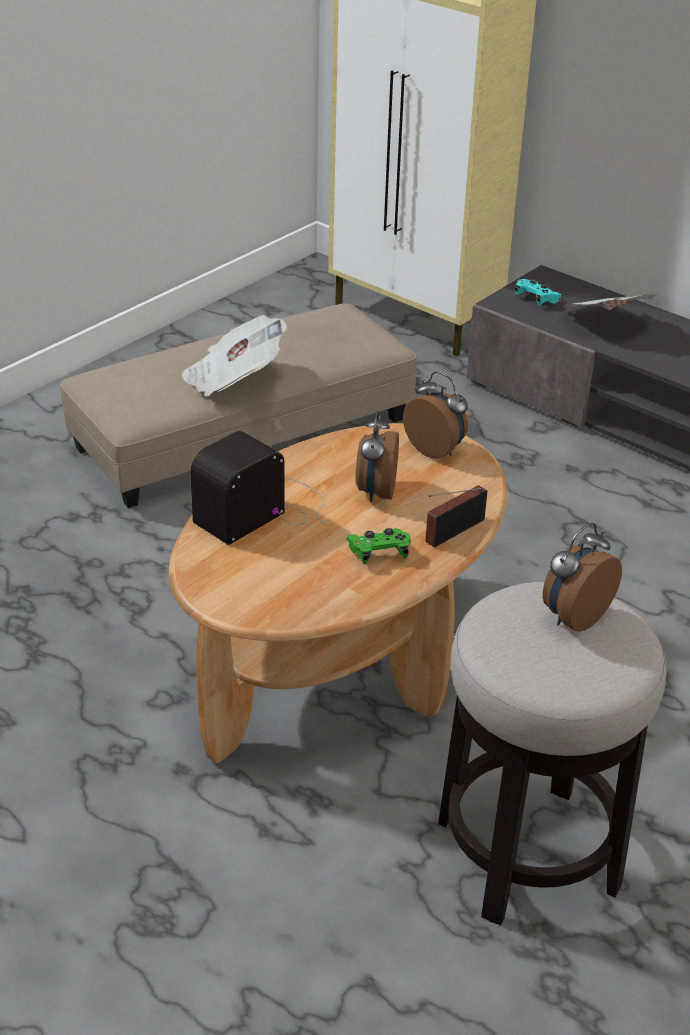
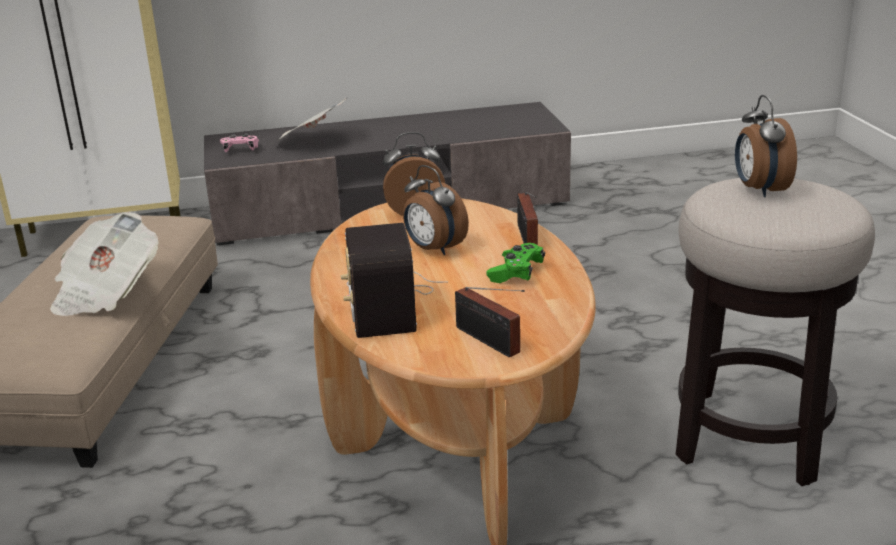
camera: 50 degrees left, 10 degrees down
turquoise game controller [514,279,561,305] -> pink game controller [220,134,259,152]
none -> radio [455,287,525,358]

